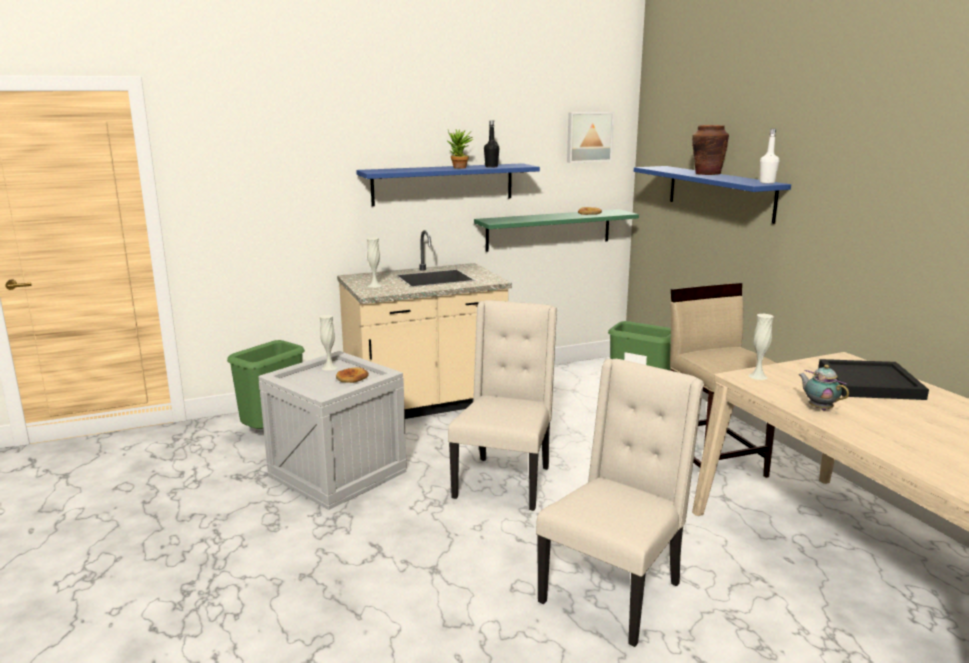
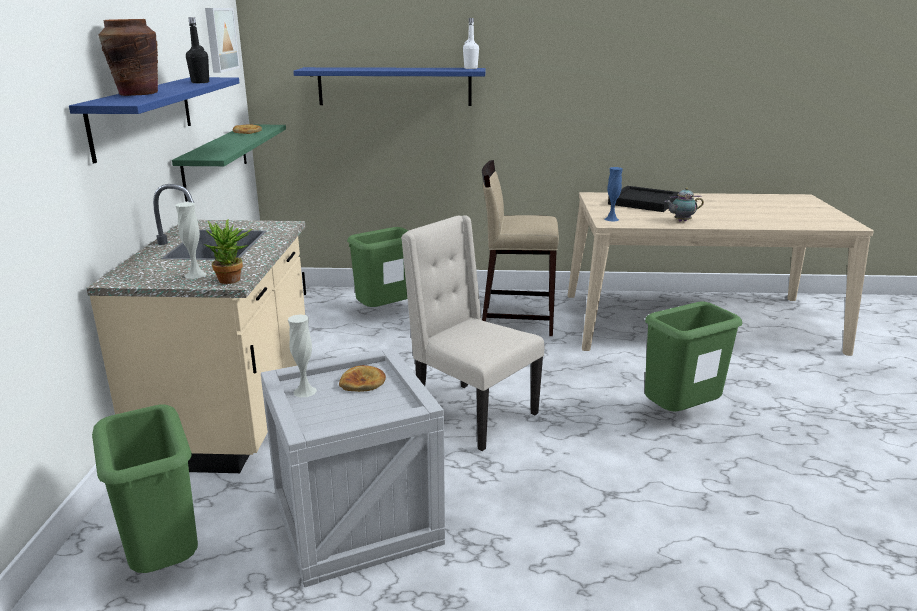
camera: 65 degrees left, 5 degrees up
potted plant [447,130,473,169] -> potted plant moved to [204,219,252,284]
beige chair [536,359,704,647] -> green trash can [645,302,742,411]
brown vase [692,125,729,175] -> brown vase moved to [98,19,158,96]
white vase [749,314,774,380] -> blue vase [605,167,623,222]

